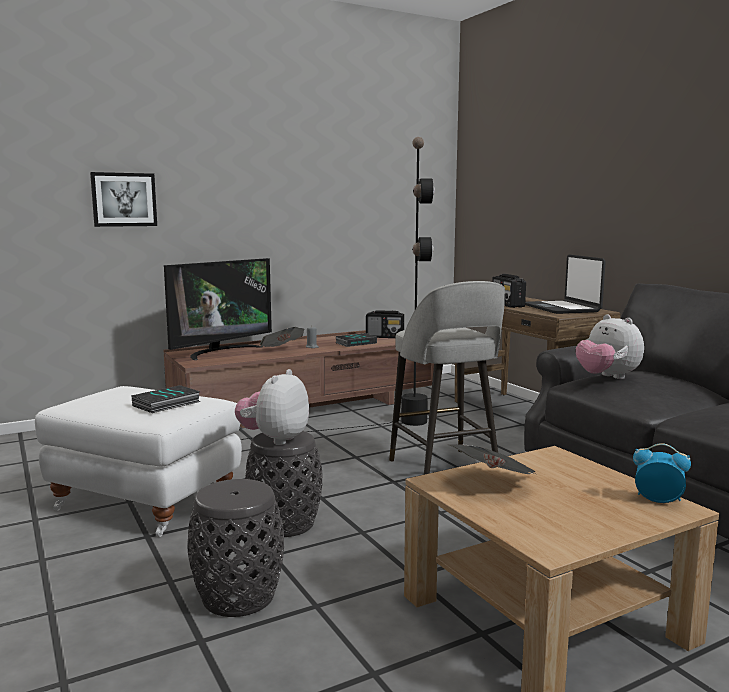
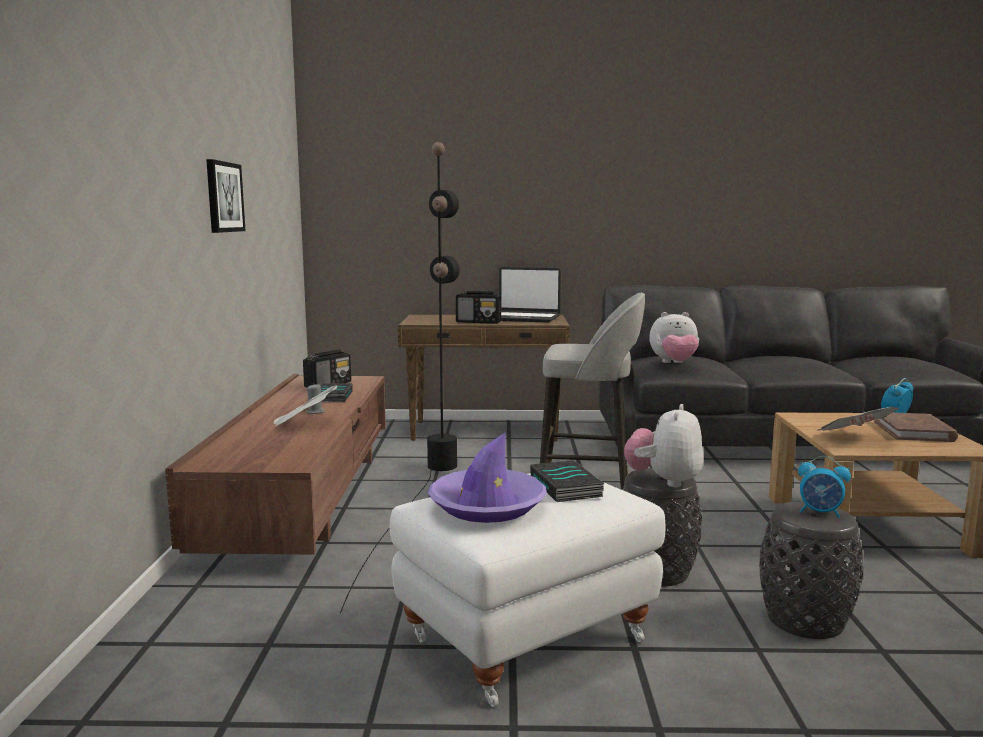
camera: 60 degrees left, 0 degrees up
picture [90,172,157,227] -> picture moved to [206,159,246,233]
television [164,258,272,360] -> none
plush toy [235,369,309,445] -> plush toy turned 60 degrees clockwise [624,404,704,487]
none -> purple hat [428,432,547,523]
none -> alarm clock [798,456,851,518]
none -> brown book [874,412,958,442]

